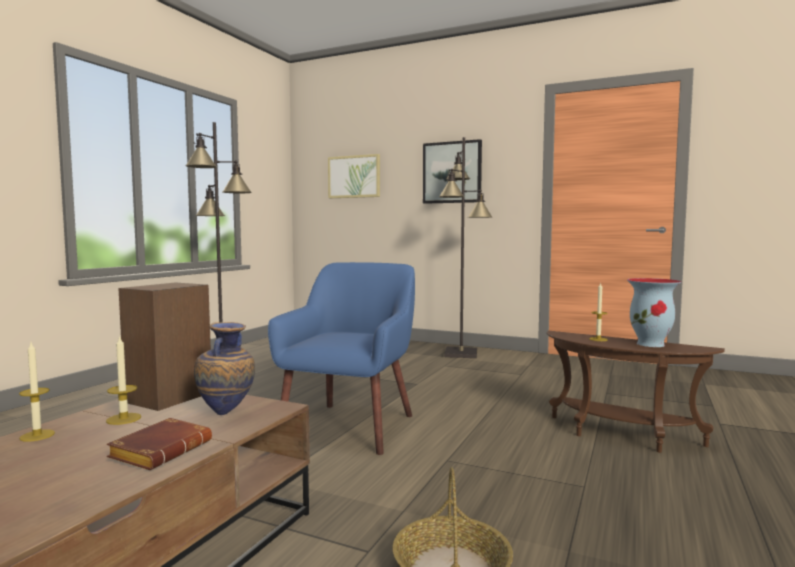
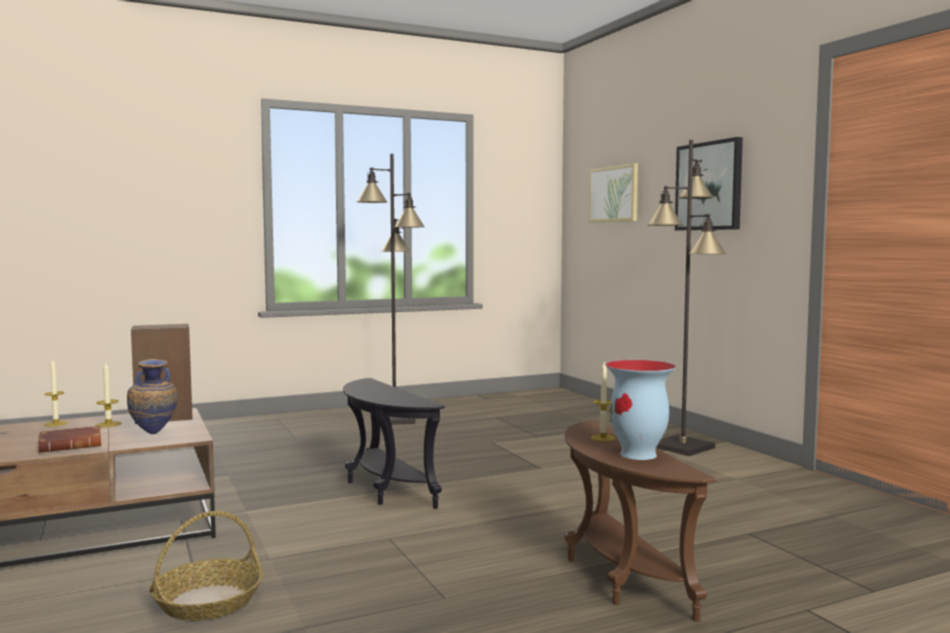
camera: 40 degrees right, 0 degrees up
blue armchair [268,262,415,455] -> black side table [343,378,445,509]

